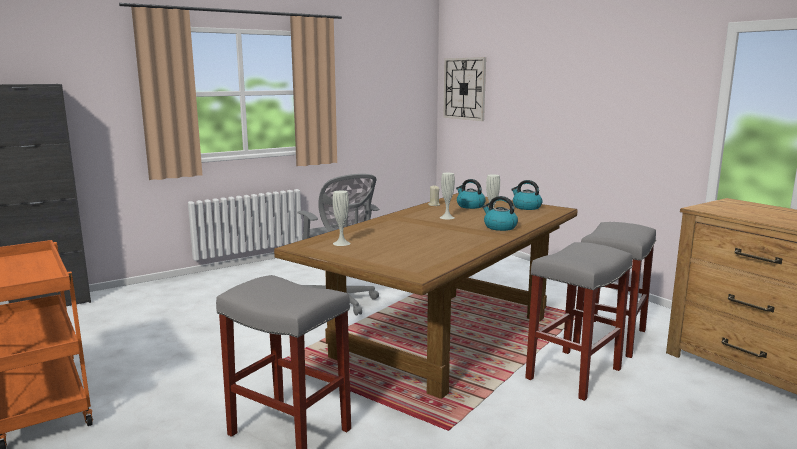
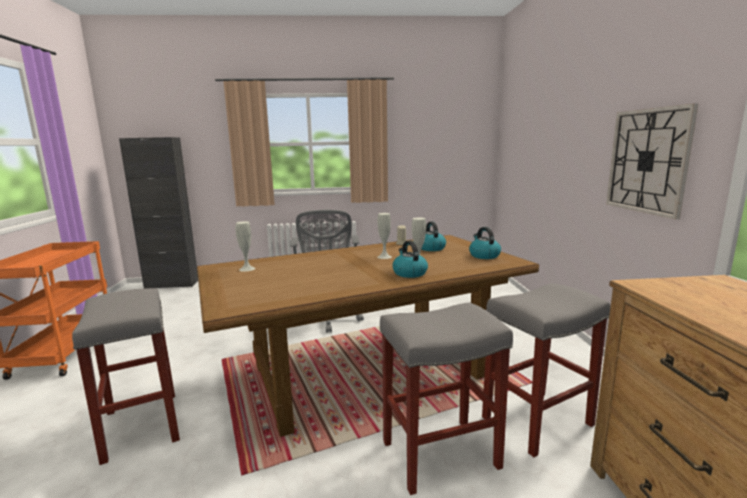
camera: 30 degrees right, 0 degrees up
wall clock [443,57,486,121] -> wall clock moved to [606,103,699,219]

